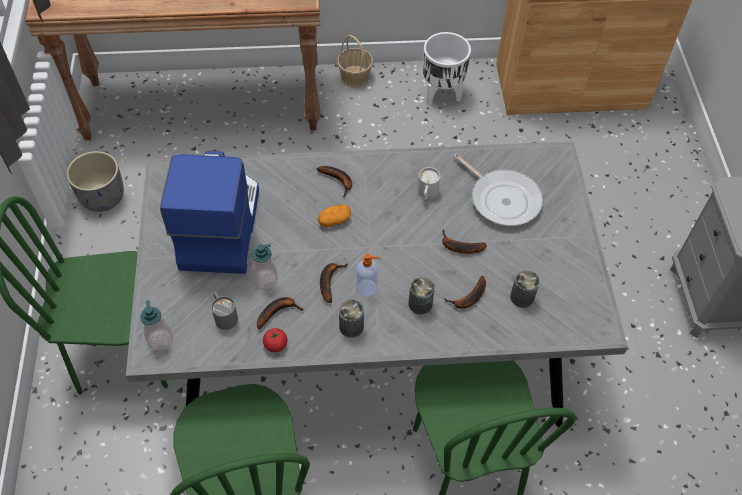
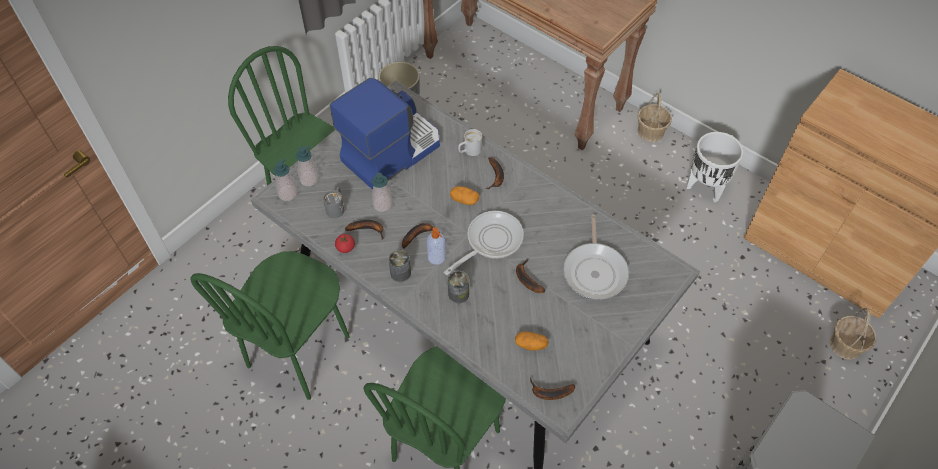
camera: 45 degrees right, 0 degrees up
white mug [418,167,440,201] -> white mug moved to [458,129,482,156]
banana [444,276,486,309] -> banana moved to [530,378,576,400]
can [510,270,540,308] -> potato [515,332,548,351]
none -> soap dispenser [296,146,319,187]
none -> frying pan [444,211,524,275]
none -> basket [830,308,876,360]

